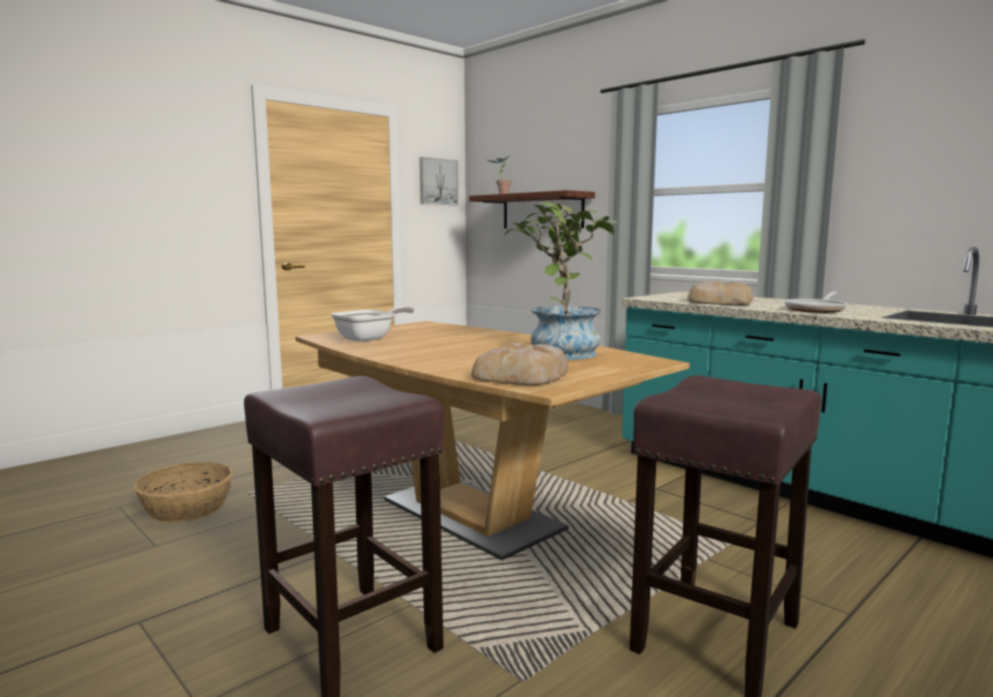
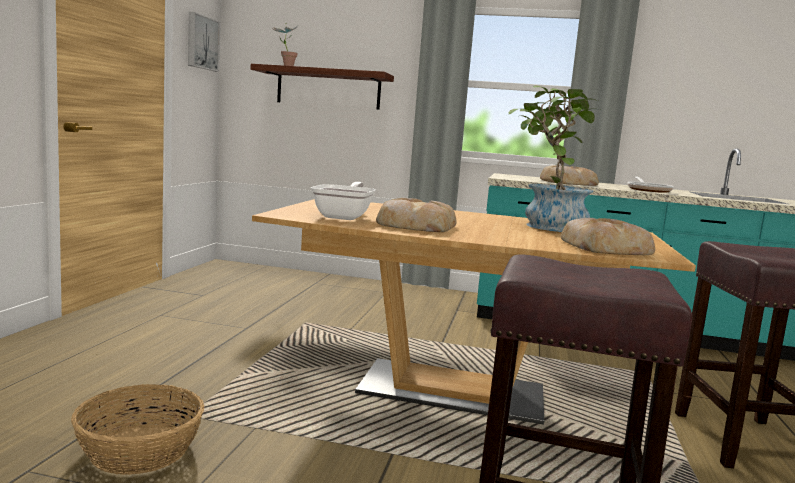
camera: 35 degrees left, 0 degrees up
none -> bread [376,198,457,232]

